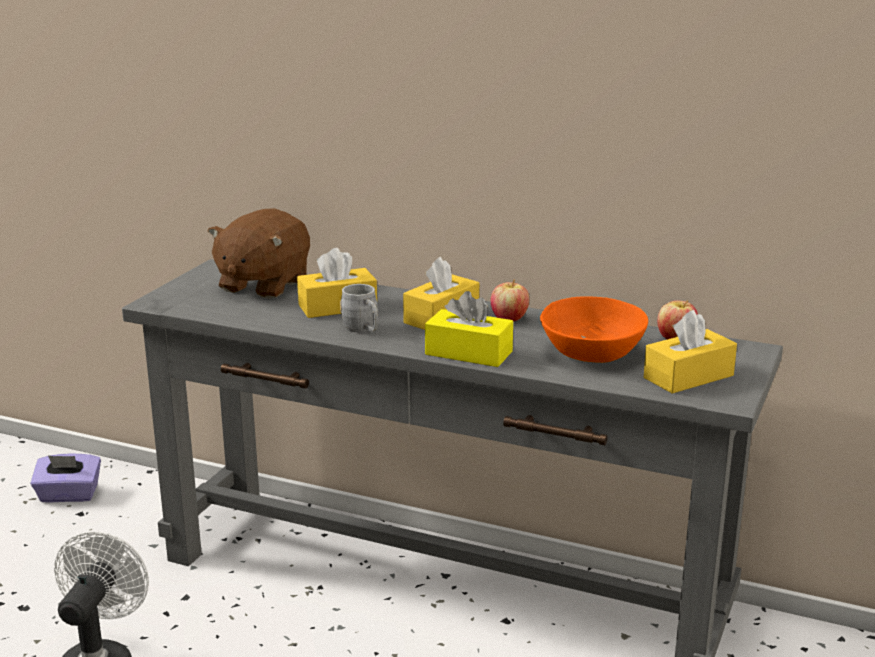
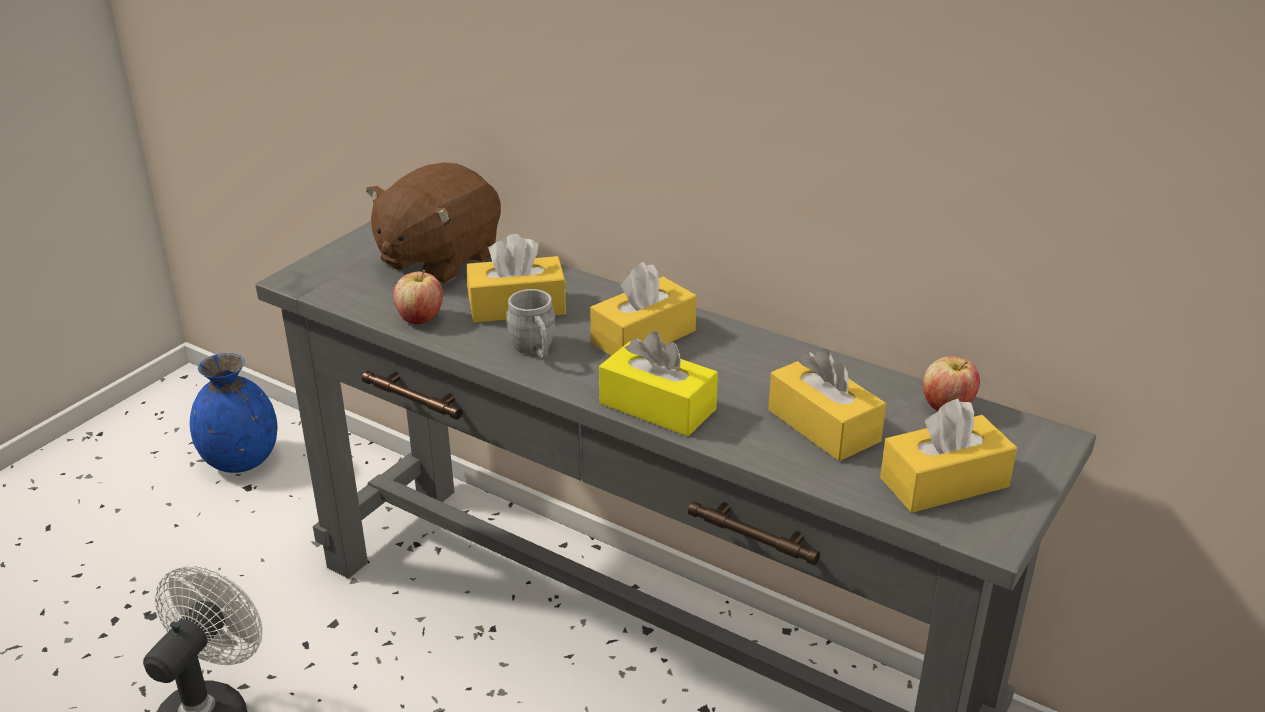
camera: 10 degrees right, 10 degrees up
purple tissue box [31,453,101,503] -> blue vase [190,353,277,473]
apple [491,280,529,322] -> apple moved to [393,270,443,324]
orange bowl [540,296,648,363] -> yellow tissue box [768,348,886,461]

